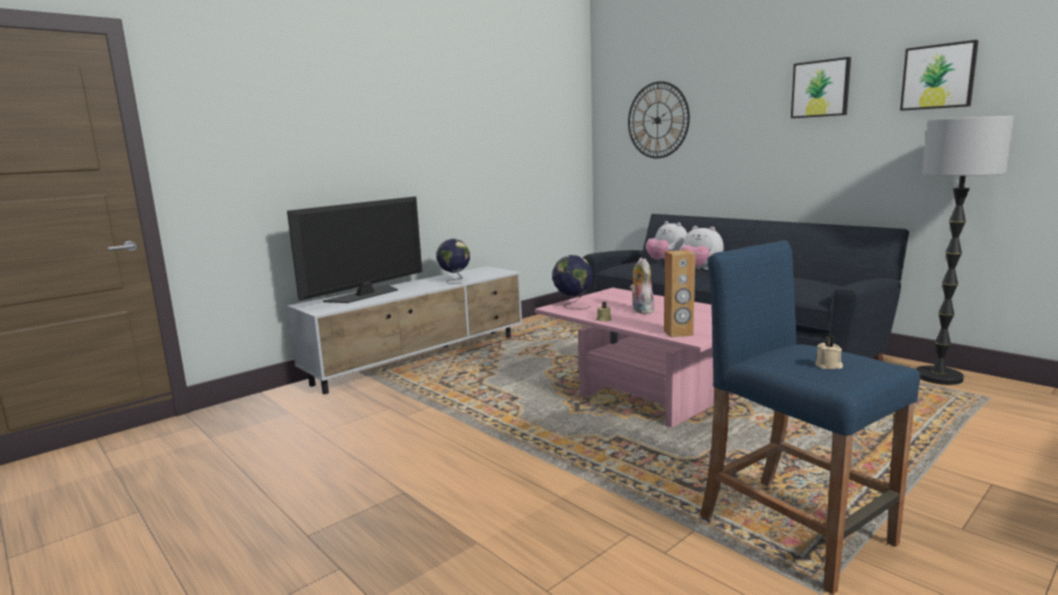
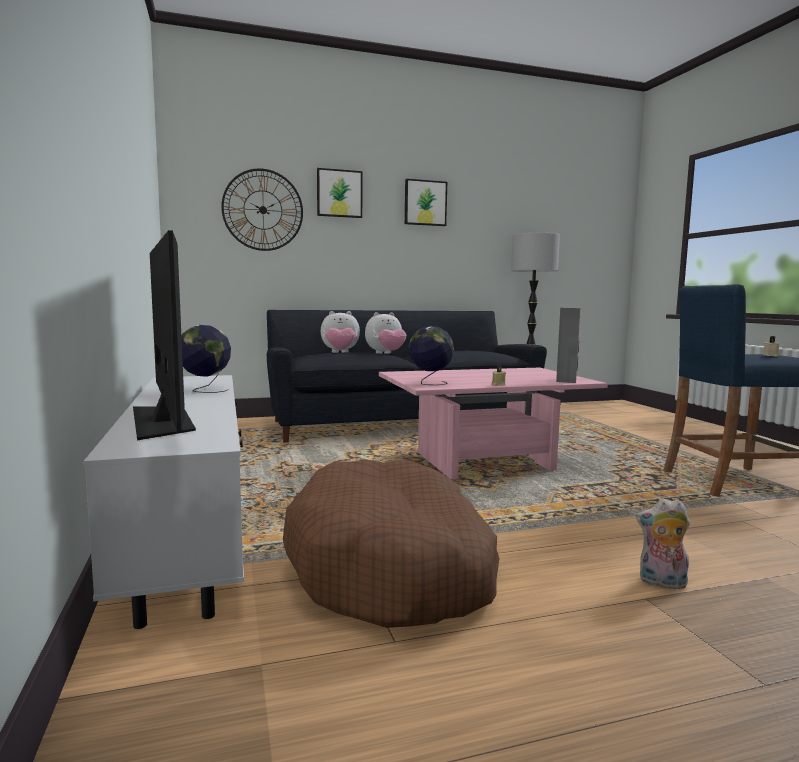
camera: 65 degrees left, 5 degrees down
plush toy [630,258,655,314] -> plush toy moved to [636,499,690,589]
brown speaker [664,250,695,337] -> grey speaker [556,308,580,383]
picture [900,40,979,111] -> picture moved to [317,168,363,218]
none -> brown dog bed [283,459,500,628]

